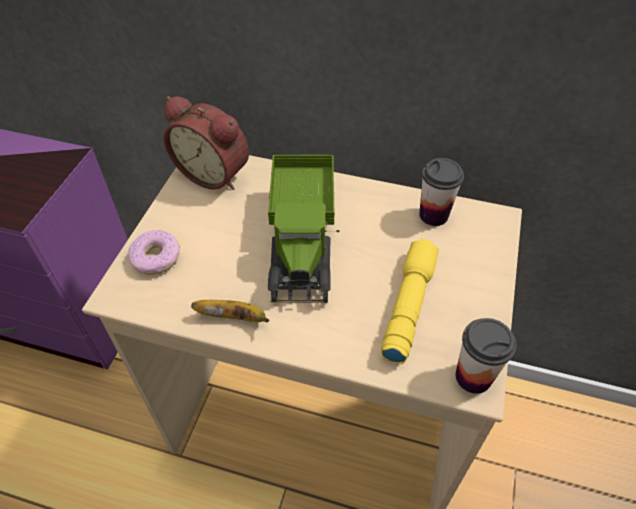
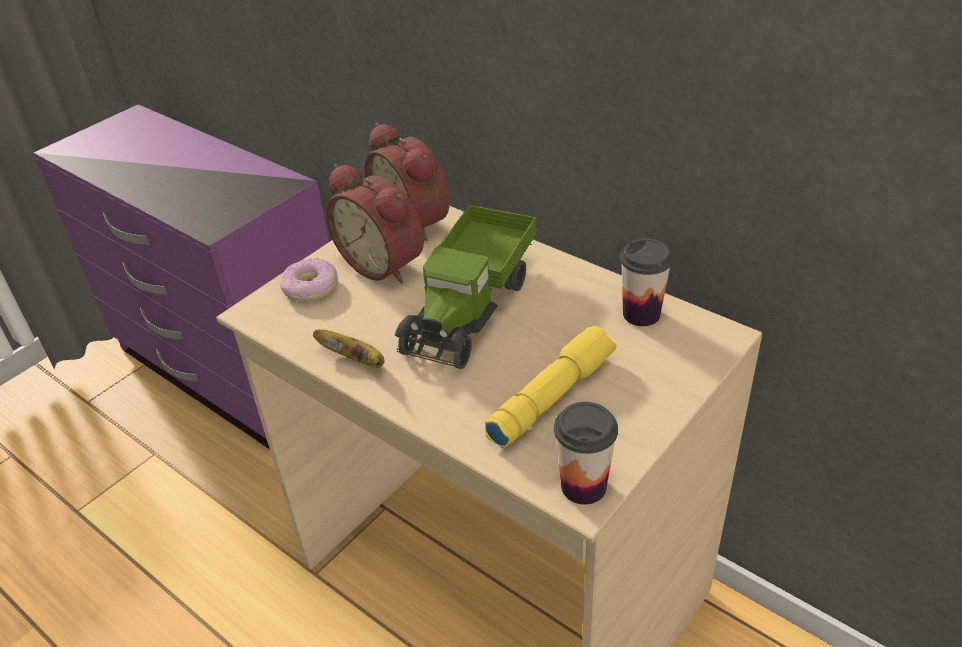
camera: 25 degrees right, 10 degrees down
none -> alarm clock [326,164,424,284]

